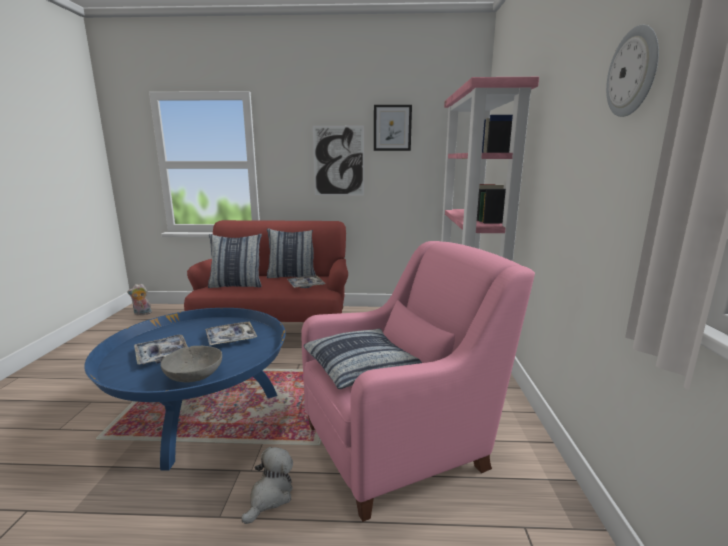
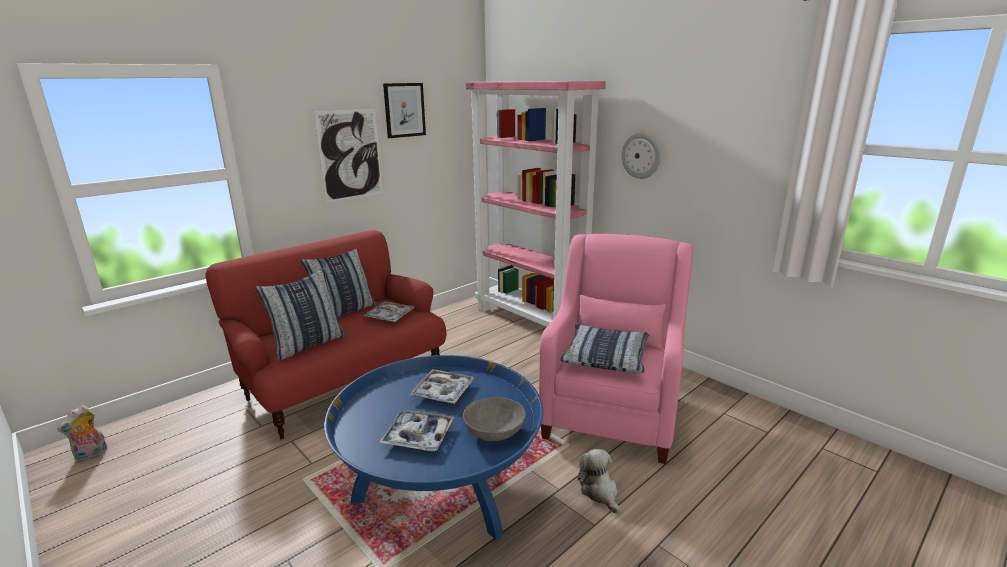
camera: 45 degrees left, 5 degrees up
wall clock [606,25,659,117] -> wall clock moved to [622,133,661,179]

